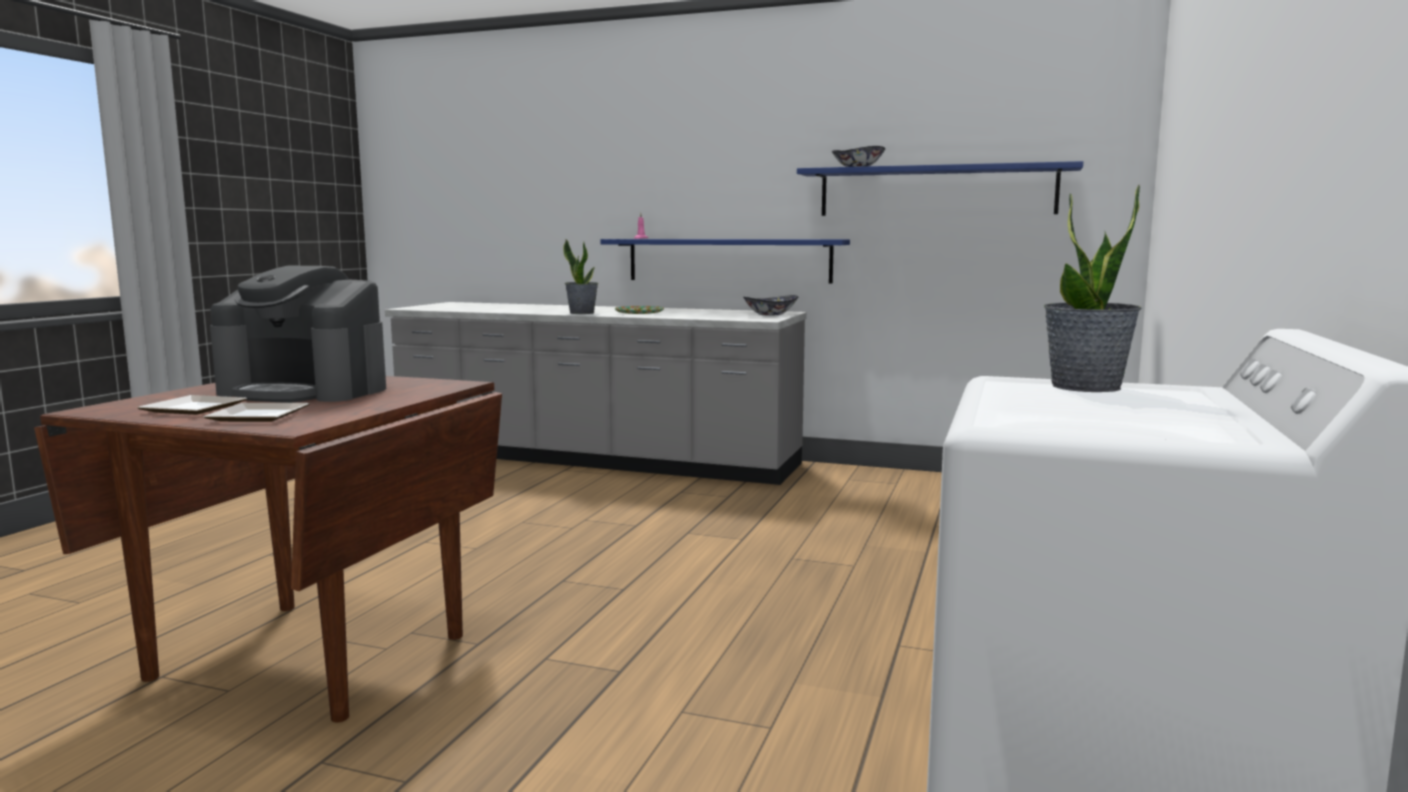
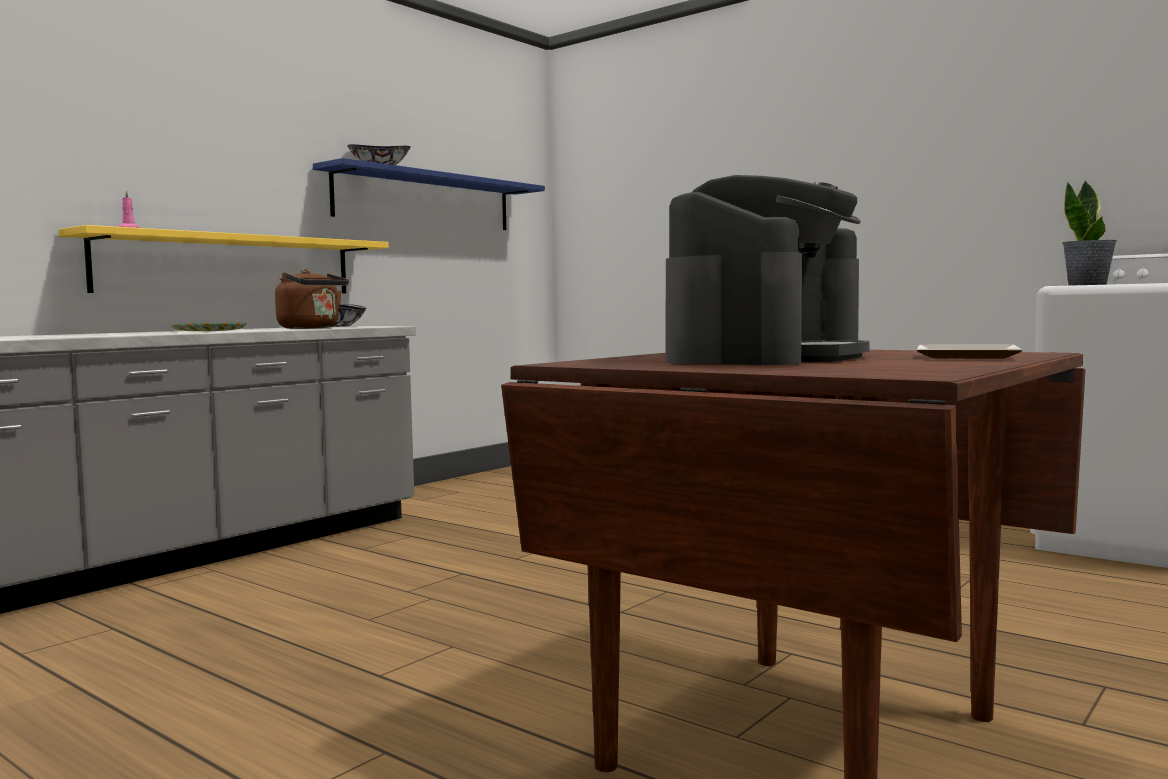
camera: 70 degrees left, 5 degrees down
plate [137,395,247,415] -> none
potted plant [563,239,598,314] -> none
blue shelf [600,239,850,284] -> yellow shelf [59,225,389,293]
none -> brown kettle [275,269,349,329]

